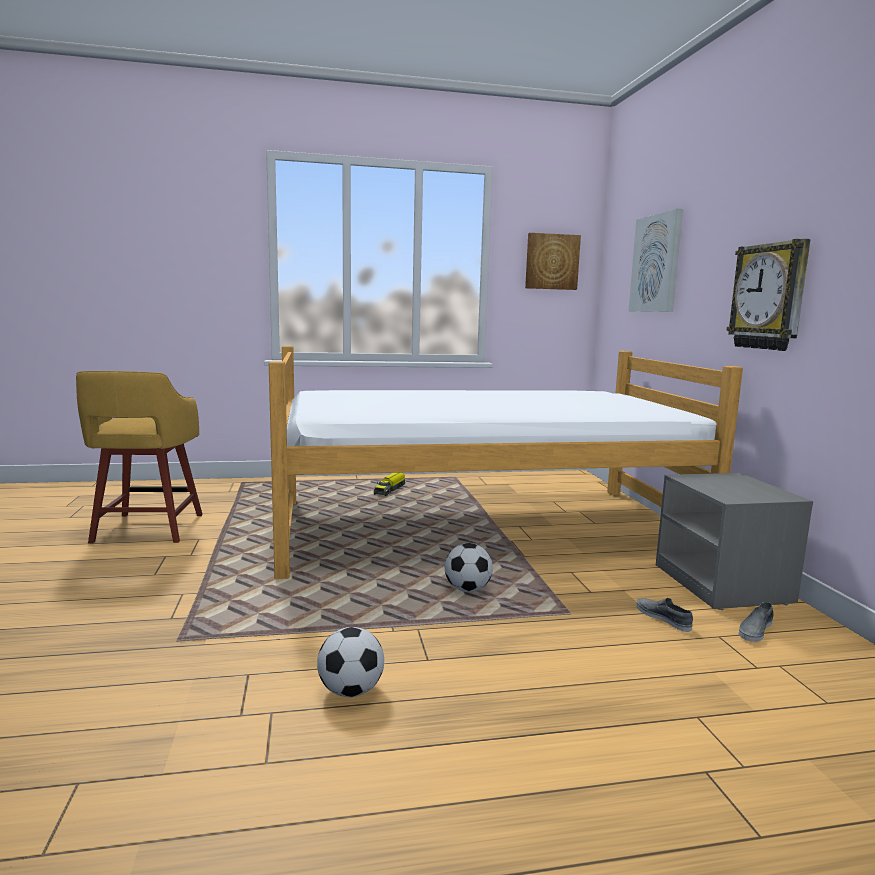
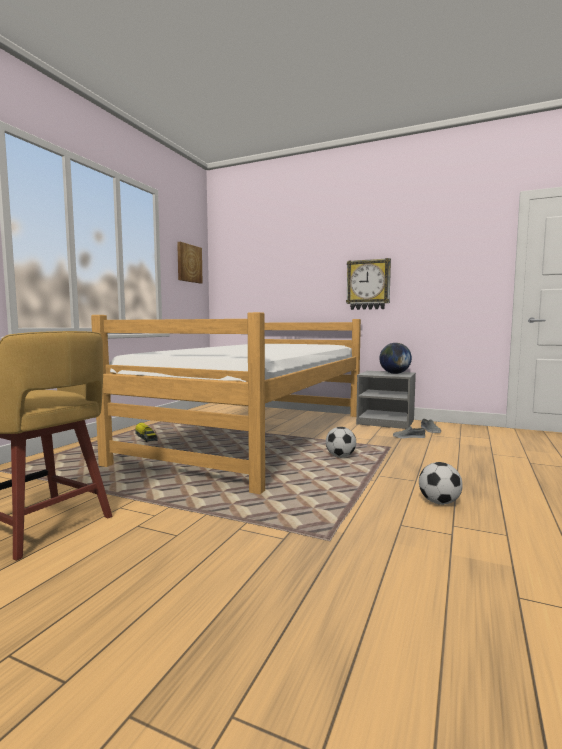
camera: 55 degrees left, 5 degrees down
picture [629,209,683,312] -> none
none -> globe [379,343,412,374]

